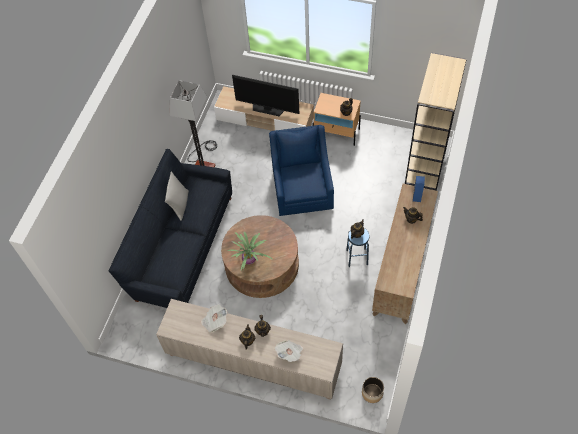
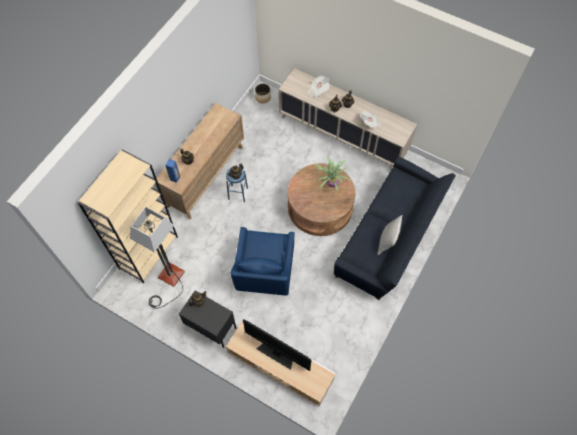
camera: 170 degrees left, 5 degrees up
floor lamp [169,80,217,167] -> floor lamp moved to [130,207,185,309]
beige nightstand [313,93,361,146] -> black nightstand [179,290,236,348]

